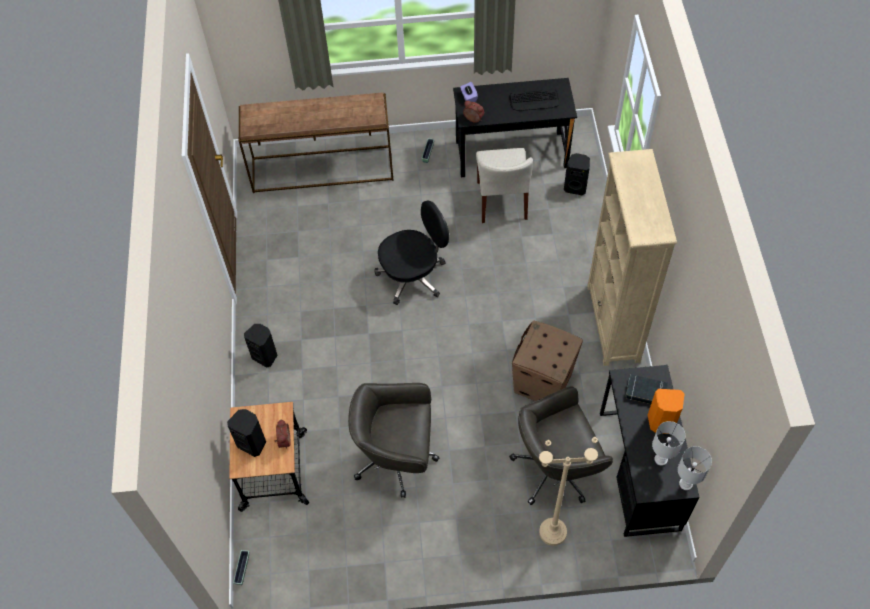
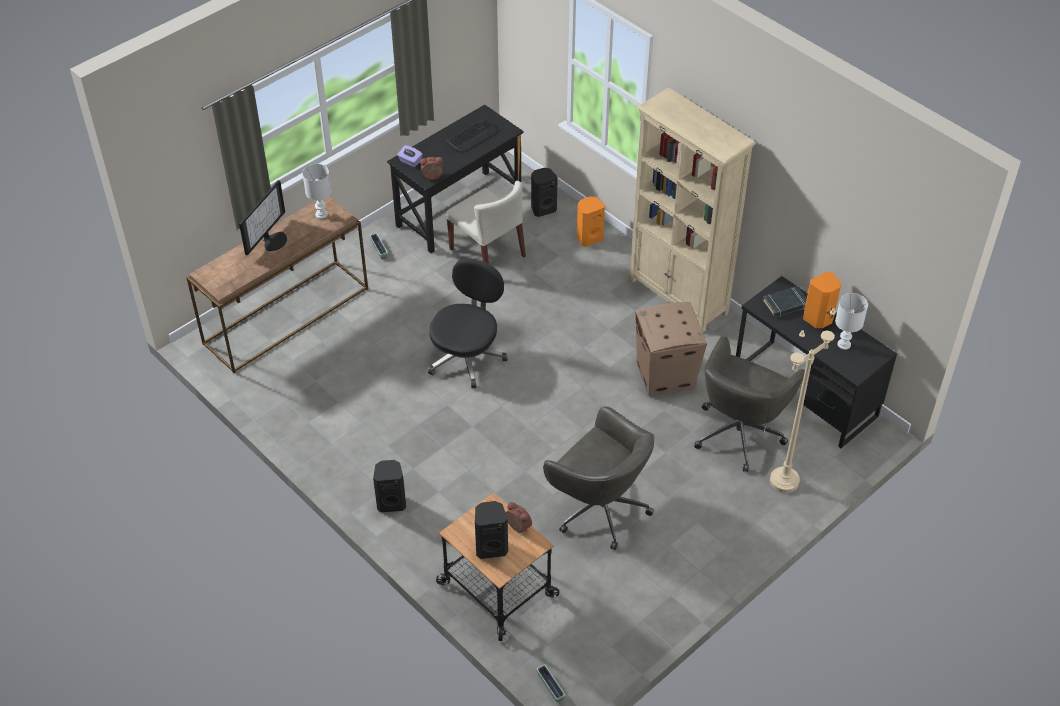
camera: 40 degrees left, 10 degrees down
grey office chair [348,383,439,498] -> grey office chair turned 105 degrees counterclockwise [543,406,654,550]
white table lamp [678,446,712,490] -> white table lamp moved to [303,164,331,219]
none -> monitor [239,180,287,255]
none -> orange speaker [577,197,605,247]

